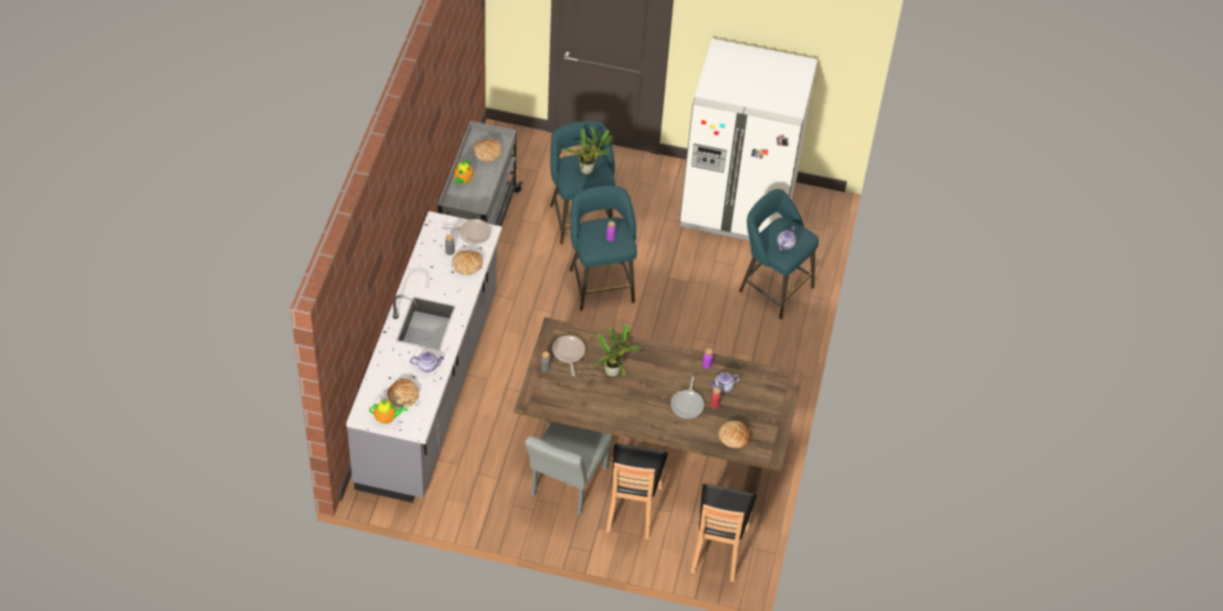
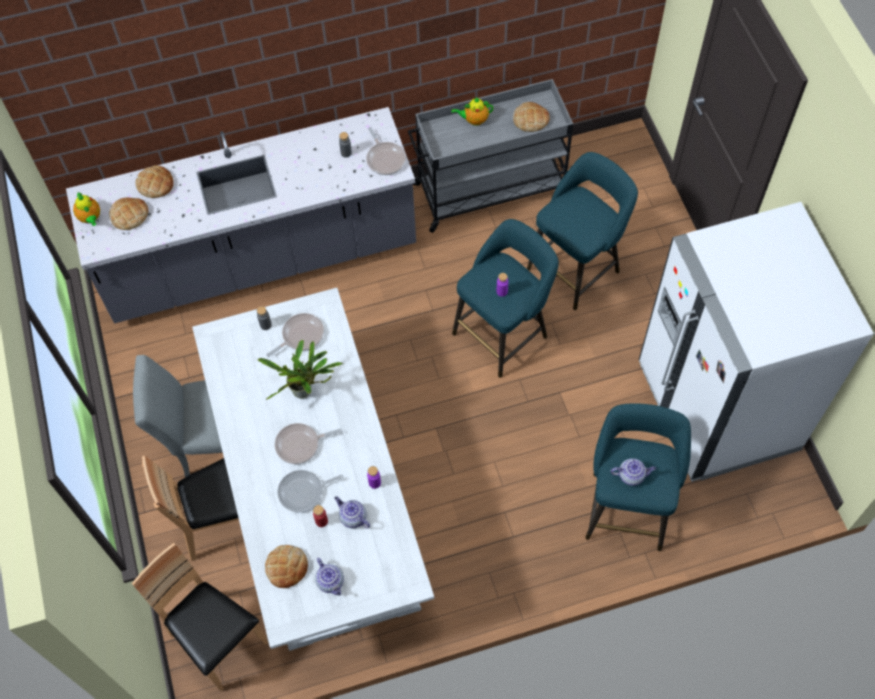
camera: 65 degrees right, 10 degrees up
teapot [410,352,444,372] -> teapot moved to [315,558,344,596]
bread [452,250,483,275] -> bread moved to [135,165,174,198]
brown dining table [514,317,803,511] -> white dining table [192,288,434,651]
potted plant [561,126,613,174] -> none
brown chair [690,484,757,582] -> brown chair turned 60 degrees clockwise [132,543,268,691]
none -> frying pan [275,423,341,464]

